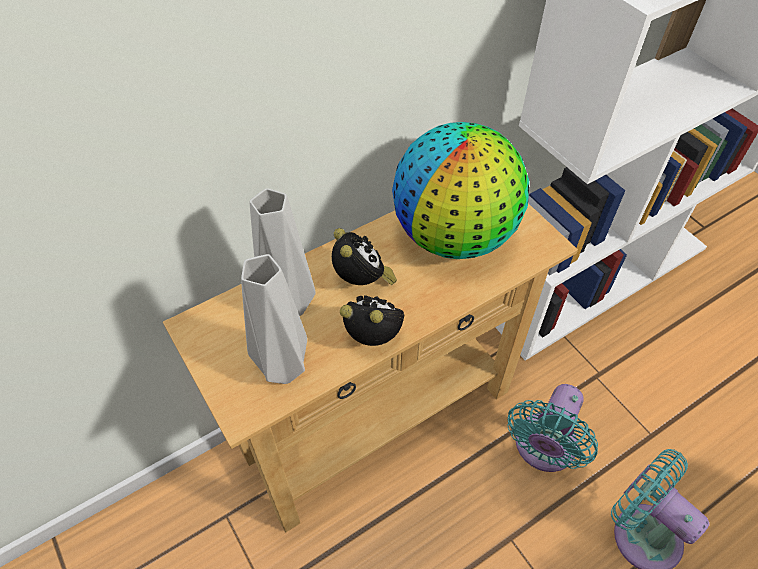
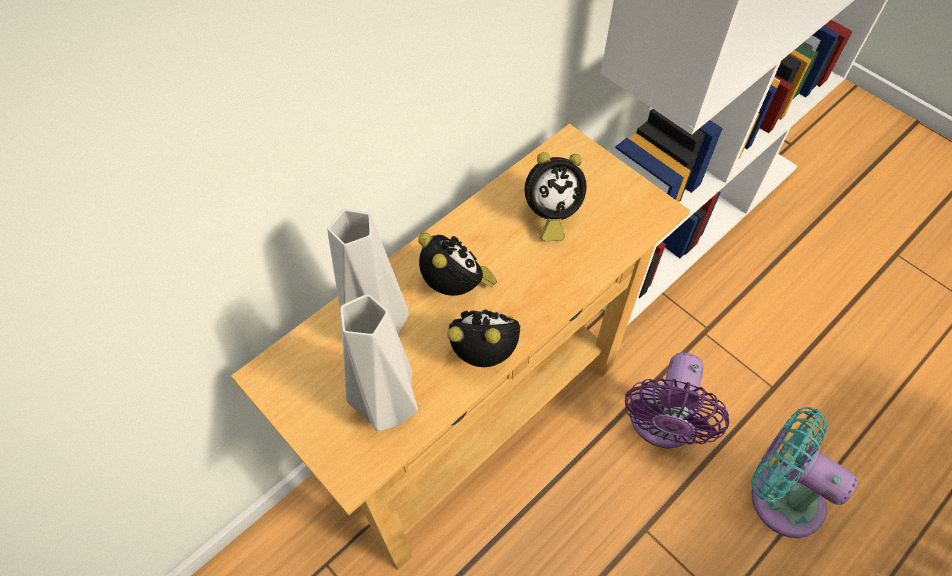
camera: 10 degrees left, 5 degrees up
globe [392,122,529,259] -> alarm clock [524,152,587,241]
turquoise fan [507,384,598,472] -> purple fan [625,353,729,448]

